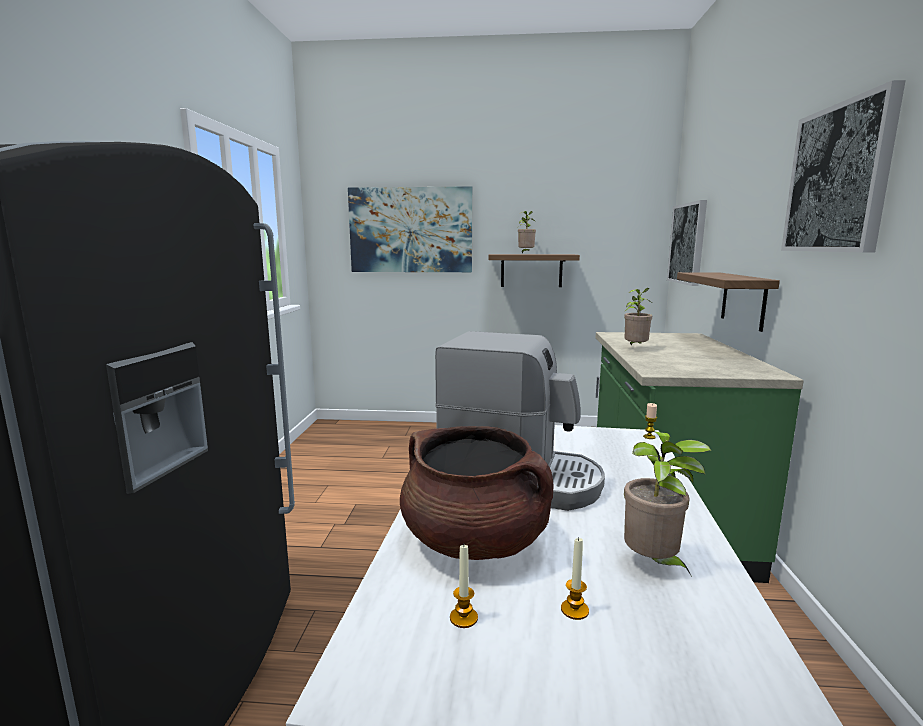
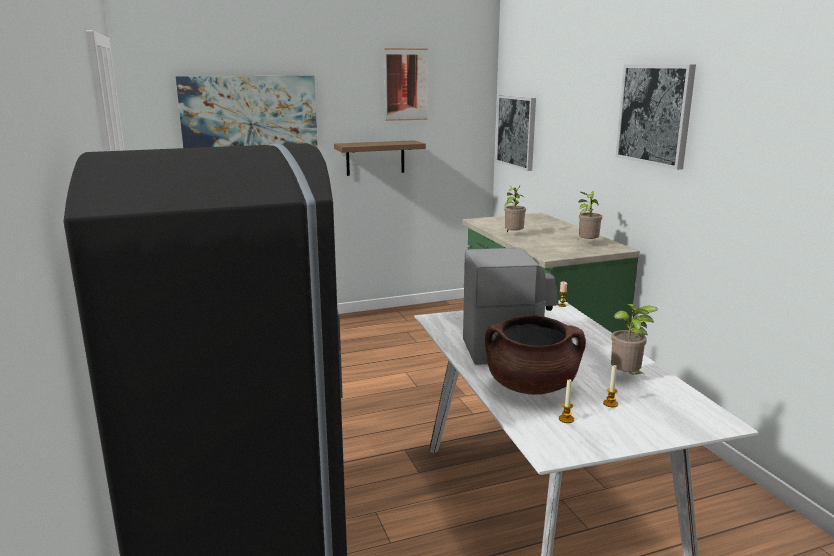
camera: 25 degrees left, 5 degrees up
potted plant [518,211,536,254] -> potted plant moved to [577,191,602,241]
shelf [677,272,780,332] -> none
none -> picture [384,48,428,121]

